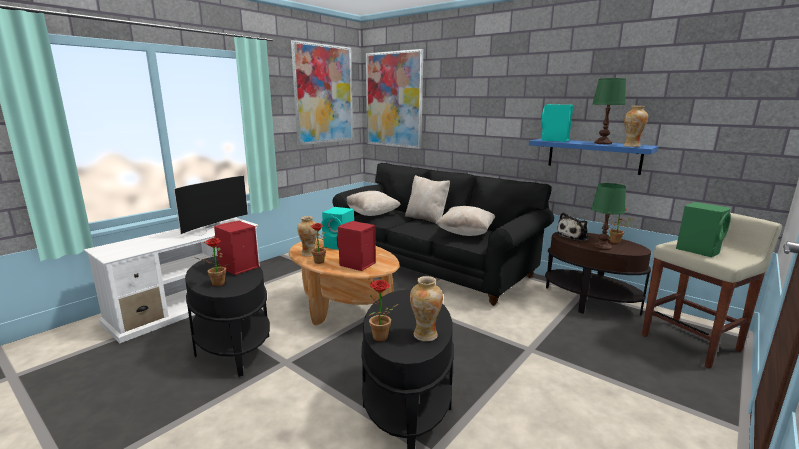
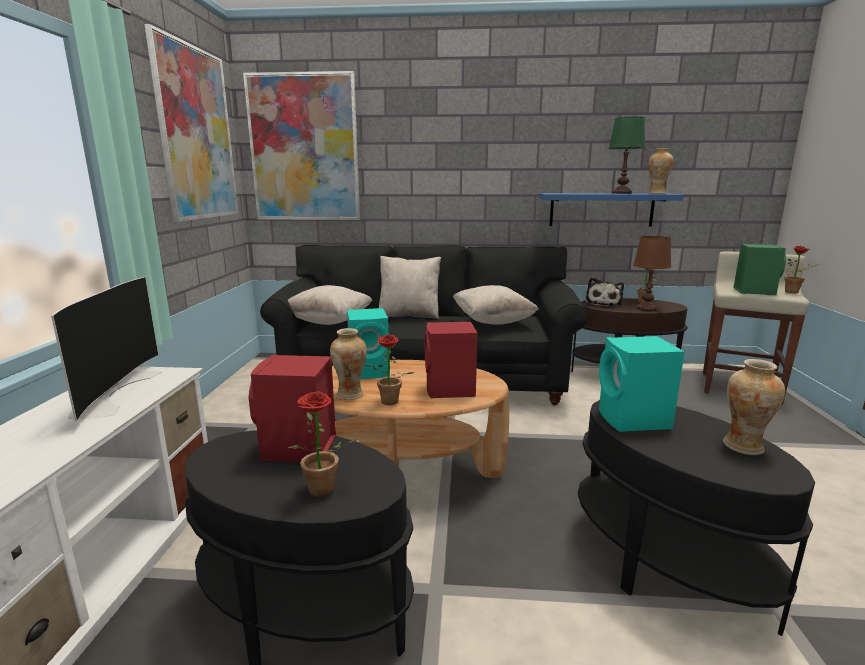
camera: 35 degrees left, 0 degrees up
potted plant [369,280,398,342] -> potted plant moved to [784,246,820,293]
turquoise speaker [541,104,573,142] -> turquoise speaker moved to [599,336,685,432]
green table lamp [591,183,626,250] -> brown table lamp [633,236,671,311]

